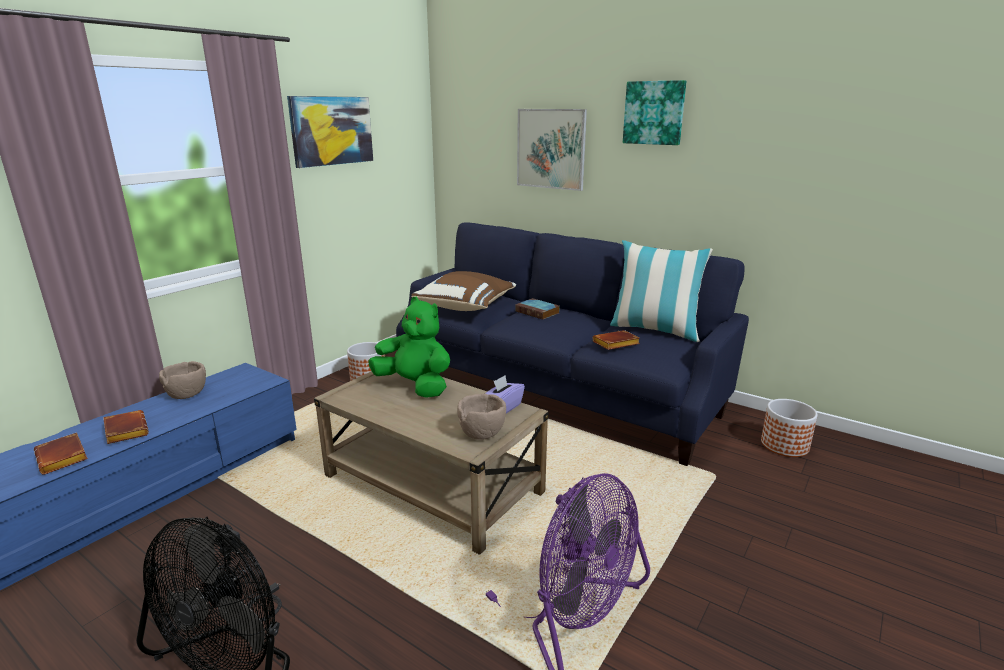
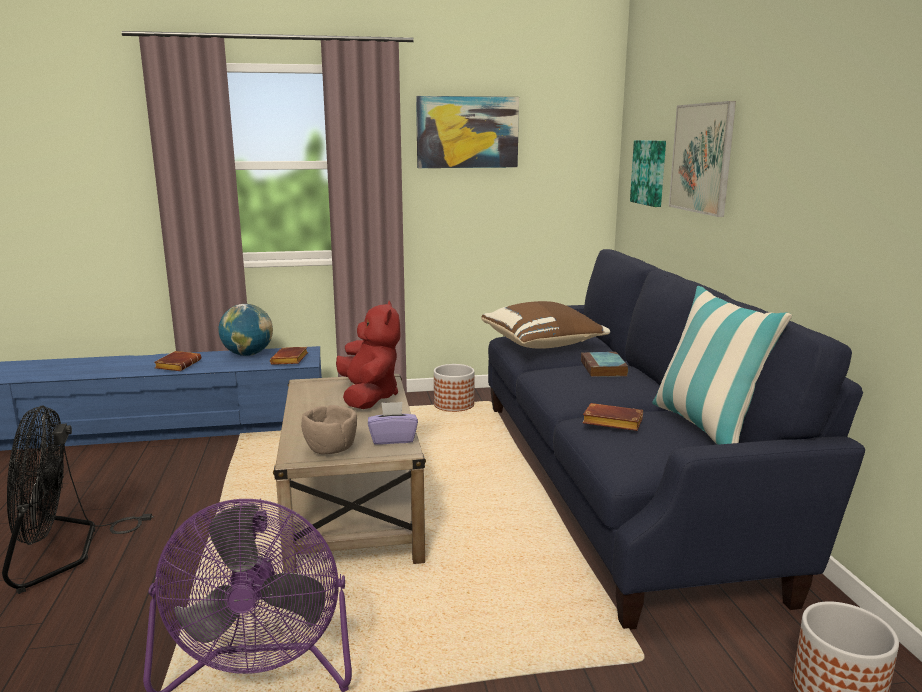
camera: 45 degrees right, 5 degrees down
brown book [34,432,88,475] -> brown book moved to [270,347,308,365]
brown bowl [159,361,206,399] -> globe [219,304,273,356]
green plush toy [368,297,450,398] -> red plush toy [336,301,400,409]
picture [623,80,686,145] -> picture moved to [630,140,666,207]

